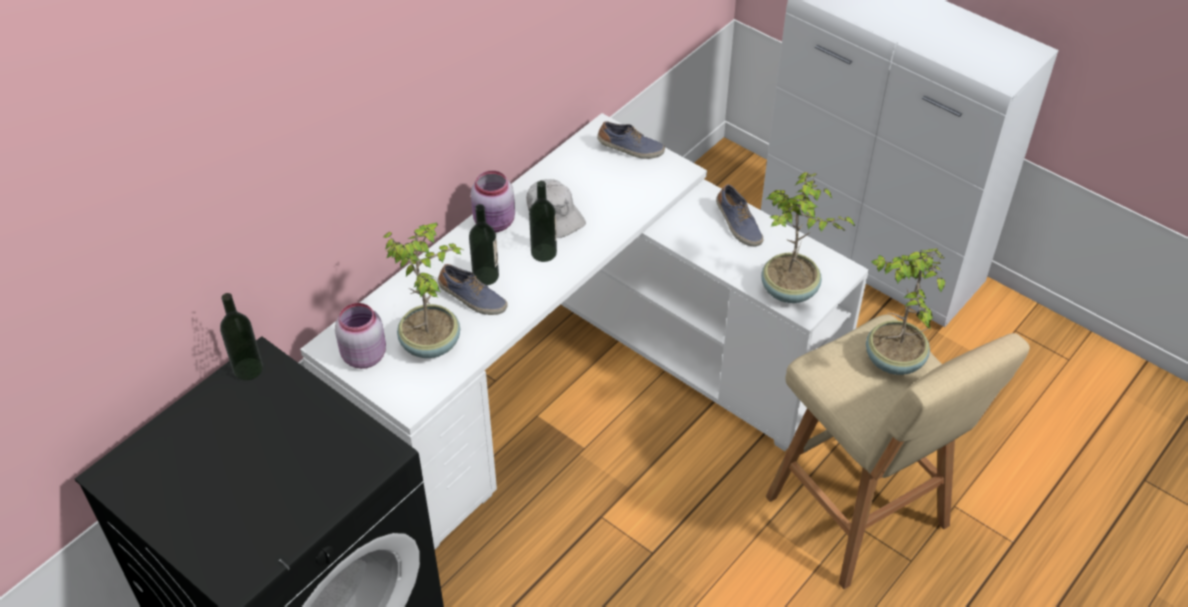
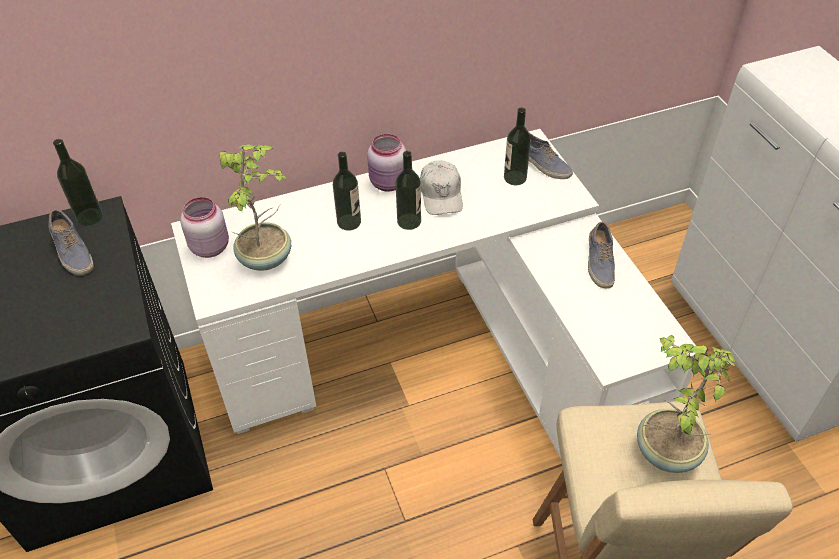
camera: 30 degrees right, 0 degrees up
shoe [438,264,508,315] -> shoe moved to [49,209,94,276]
potted plant [761,172,856,303] -> none
none -> bottle [504,107,531,185]

